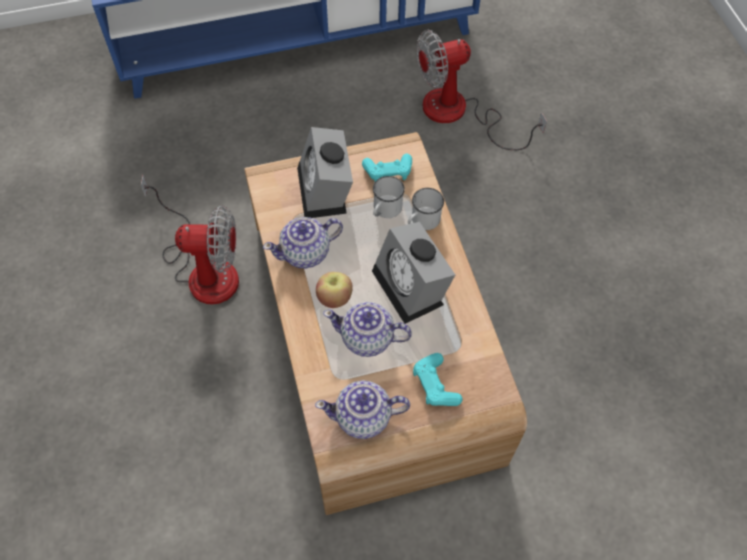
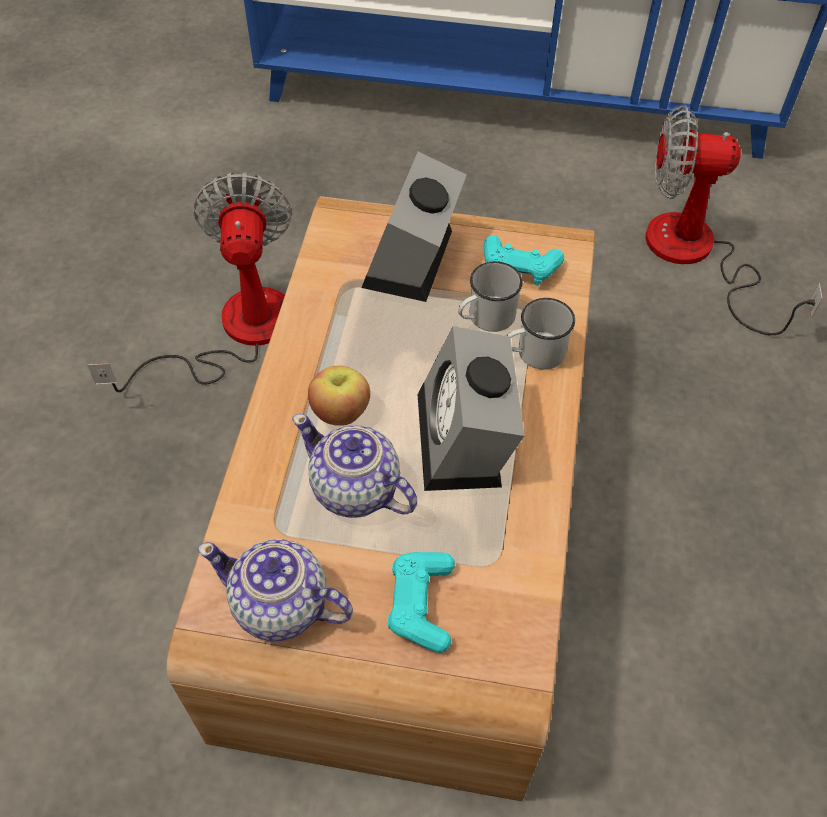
camera: 25 degrees right, 5 degrees down
fan [141,175,239,304] -> fan turned 120 degrees counterclockwise [87,172,293,392]
teapot [263,217,343,269] -> none

